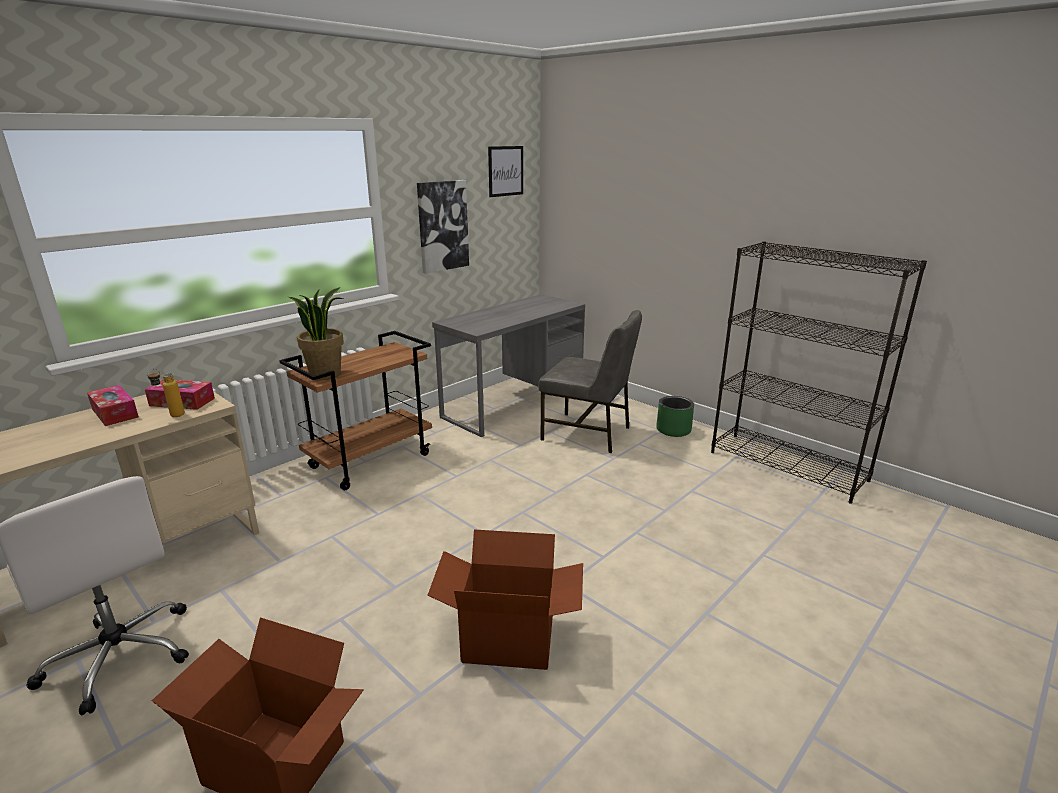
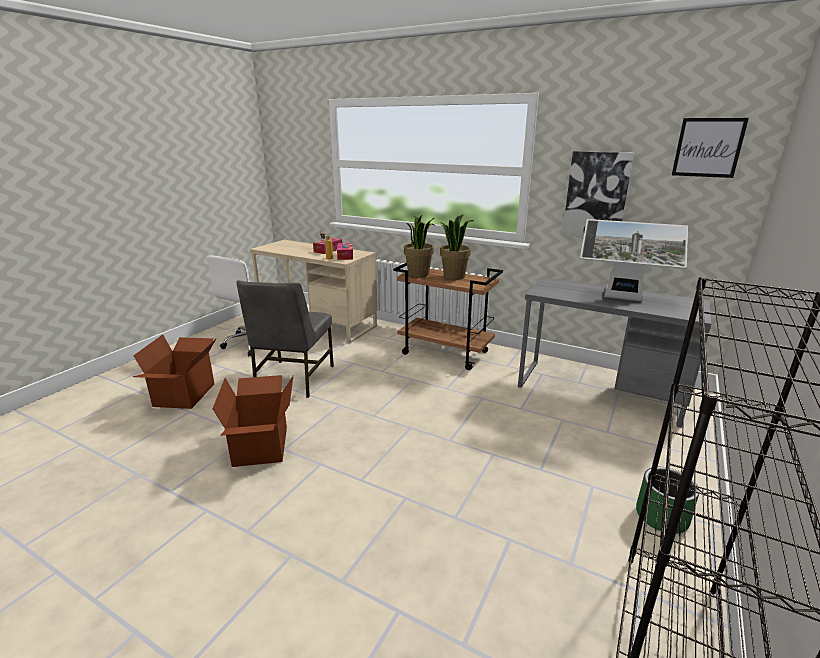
camera: 75 degrees right, 0 degrees up
grey chair [538,310,642,453] -> grey chair moved to [236,280,334,398]
none -> potted plant [439,214,473,280]
none -> monitor [580,219,688,301]

